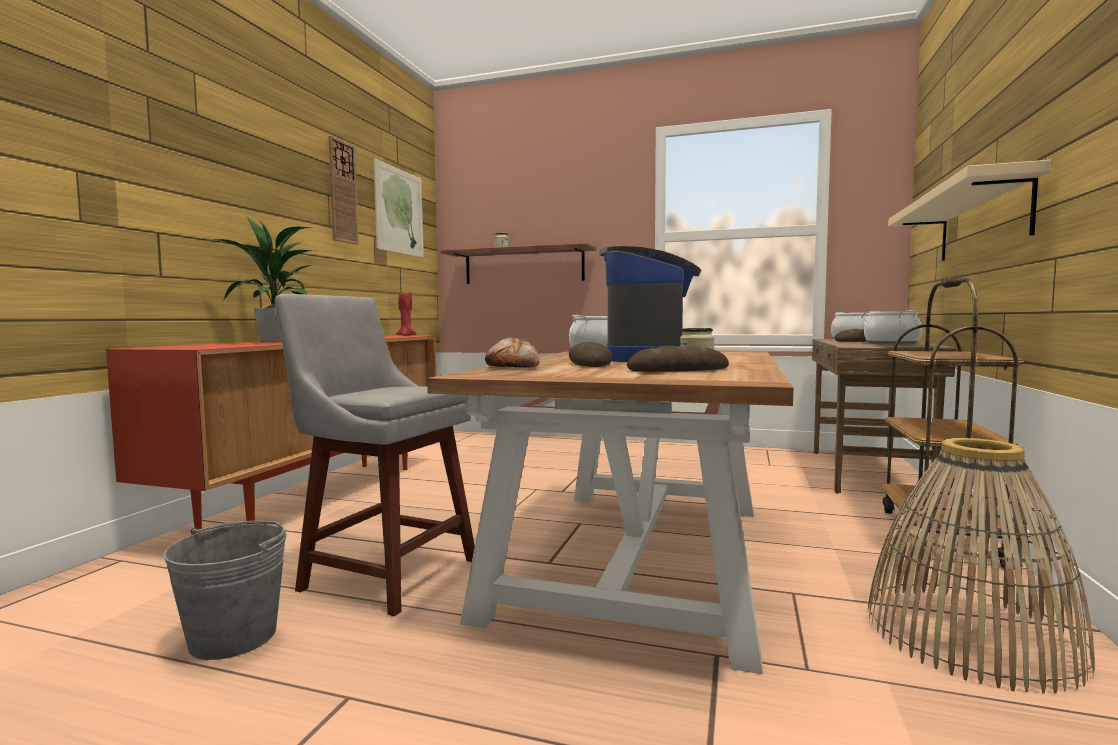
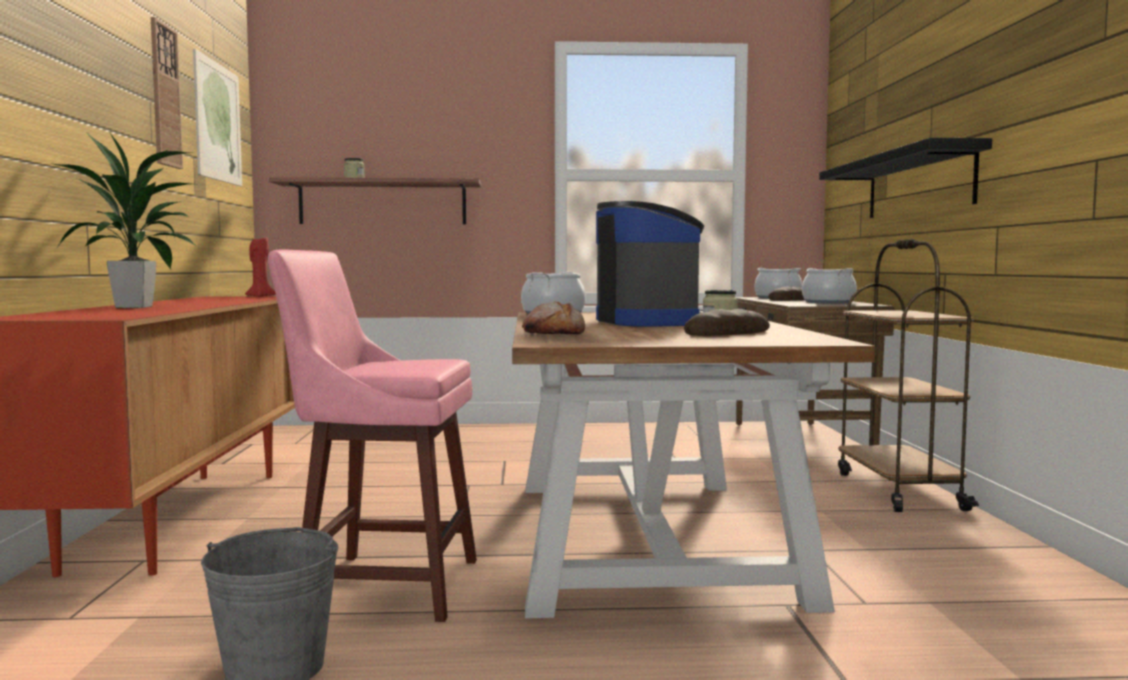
camera: 20 degrees left, 0 degrees up
grey chair [275,294,475,616] -> pink chair [268,249,477,622]
bread [569,342,612,367] -> none
basket [868,438,1095,693] -> none
beige shelf [888,160,1051,261] -> black shelf [819,138,992,218]

